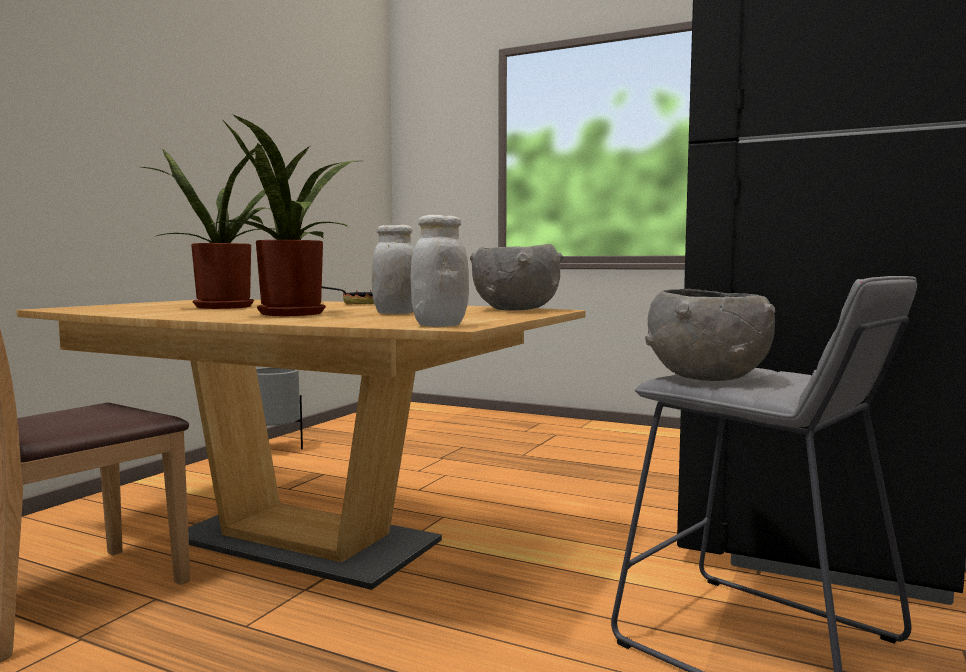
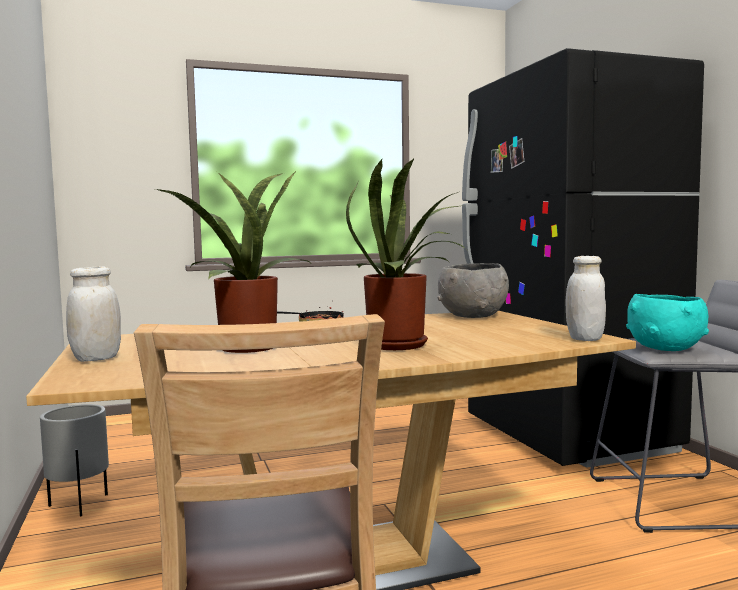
camera: 45 degrees left, 0 degrees up
white jar [372,225,414,314] -> white jar moved to [66,266,121,362]
grey bowl [645,289,775,381] -> turquoise bowl [626,294,709,351]

